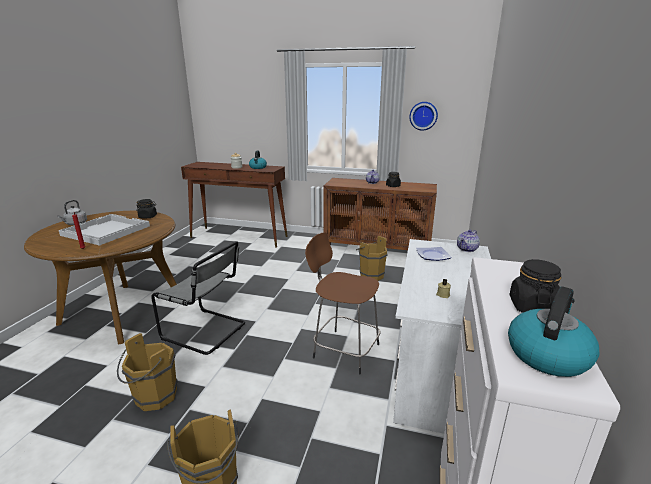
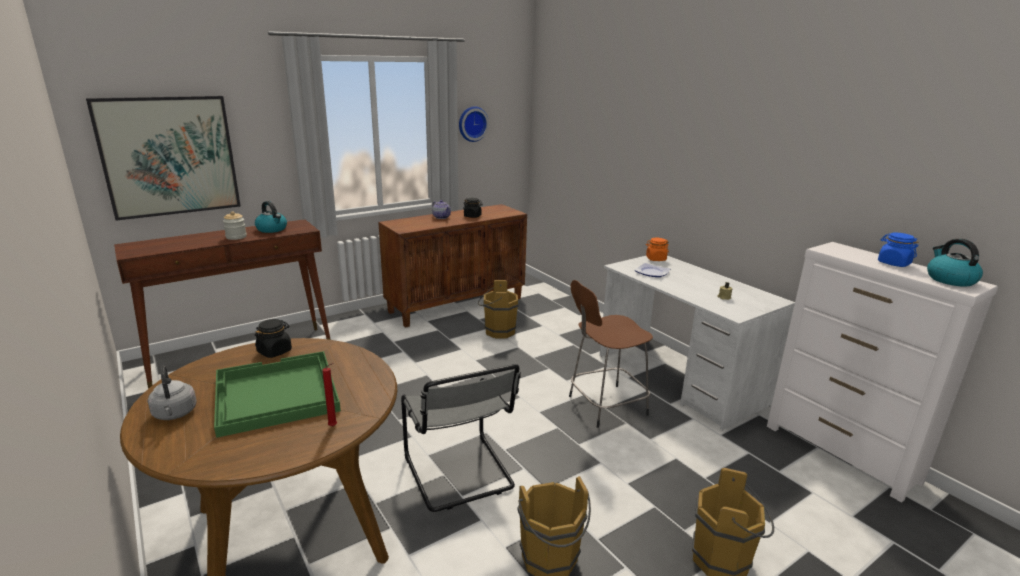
camera: 50 degrees left, 0 degrees up
white tray [59,214,150,246] -> green tray [214,351,341,438]
grey chair [151,241,245,355] -> grey chair turned 90 degrees clockwise [401,364,521,512]
teapot [457,230,480,252] -> orange jar [646,238,669,261]
black jar [510,259,561,313] -> blue jar [878,232,919,267]
none -> picture [86,96,241,221]

